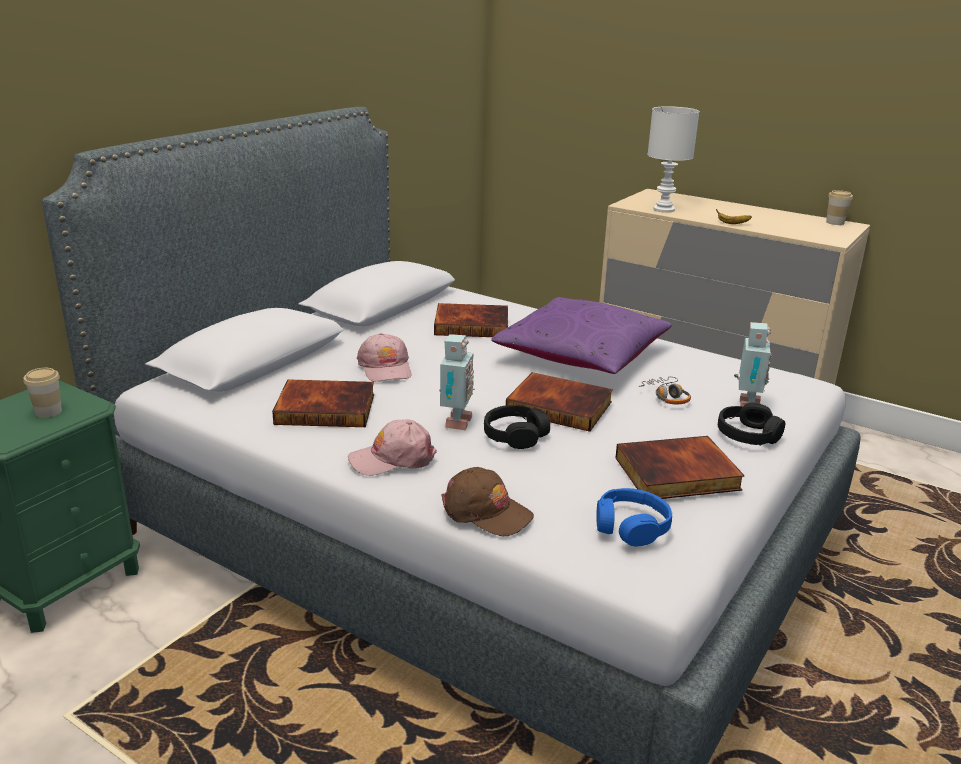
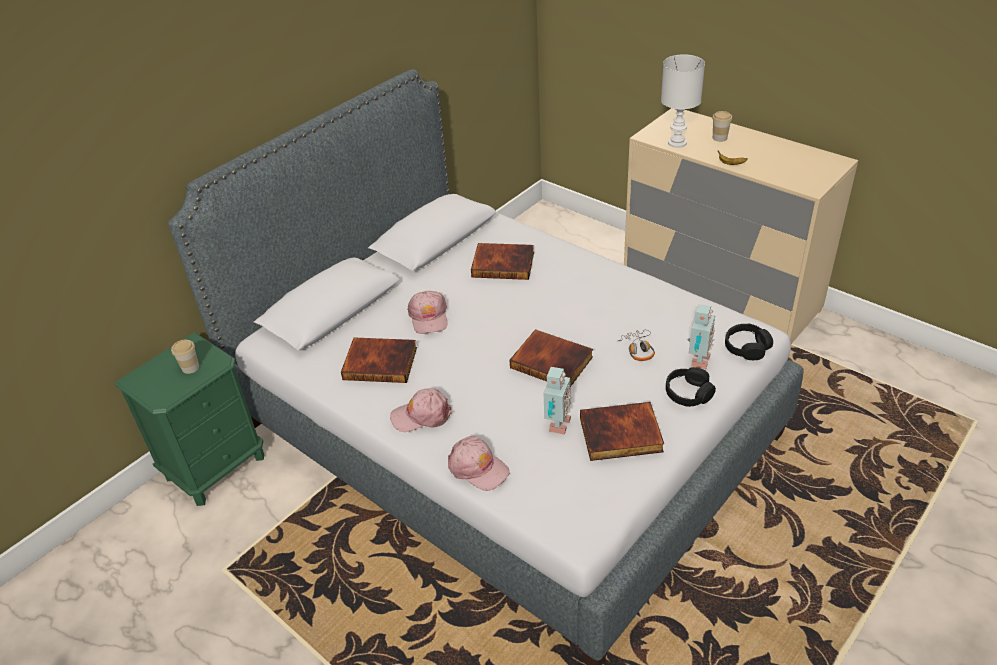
camera: 10 degrees right, 15 degrees up
toy robot [440,334,475,430] -> toy robot moved to [544,367,572,435]
brown cap [441,467,534,536] -> pink cap [448,436,510,491]
black headphones [484,405,550,449] -> black headphones moved to [725,324,773,360]
purple pillow [491,297,672,374] -> none
blue headphones [596,488,672,546] -> none
cup [826,190,853,225] -> cup moved to [712,111,732,142]

